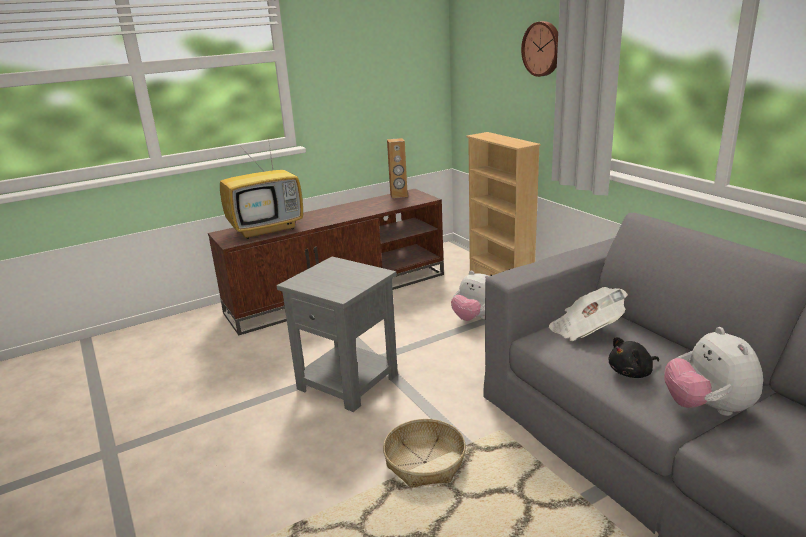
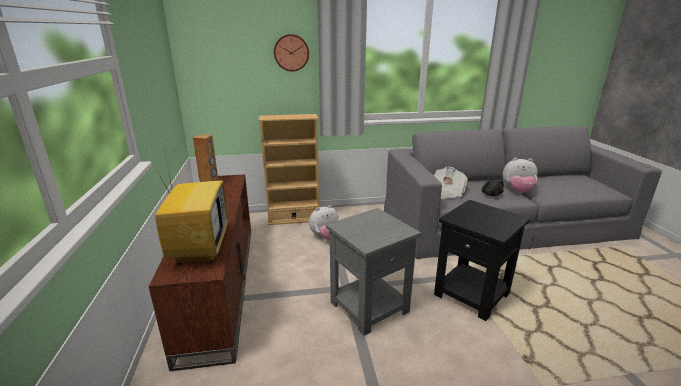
camera: 70 degrees left, 0 degrees up
basket [383,419,466,488] -> black side table [434,200,530,321]

